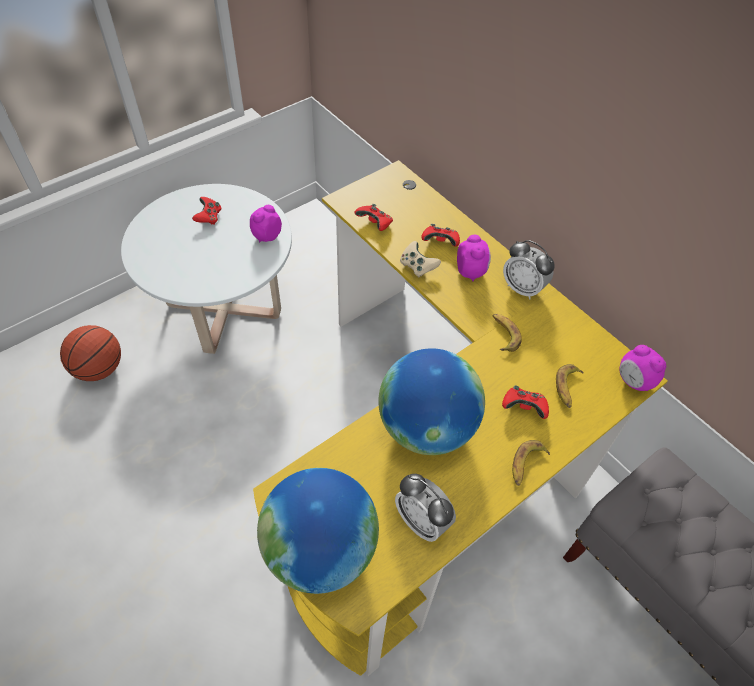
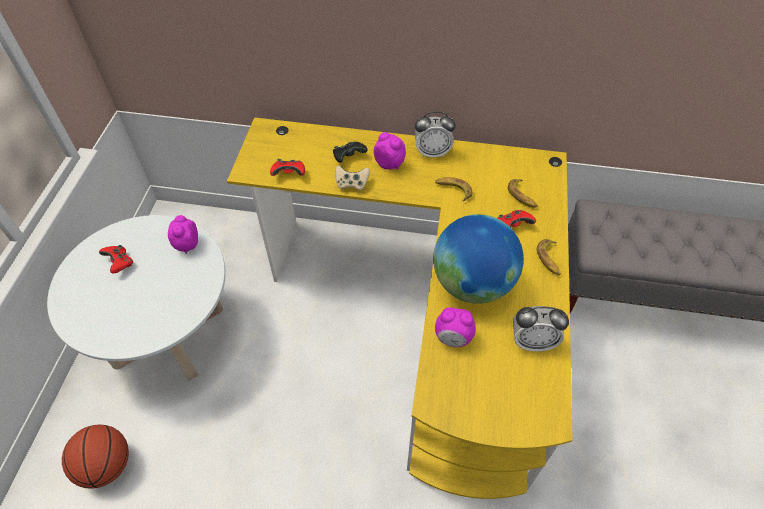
camera: 40 degrees left, 0 degrees up
globe [257,468,379,594] -> none
red game controller [421,224,460,247] -> black game controller [333,141,368,163]
alarm clock [620,345,666,391] -> alarm clock moved to [435,307,476,347]

